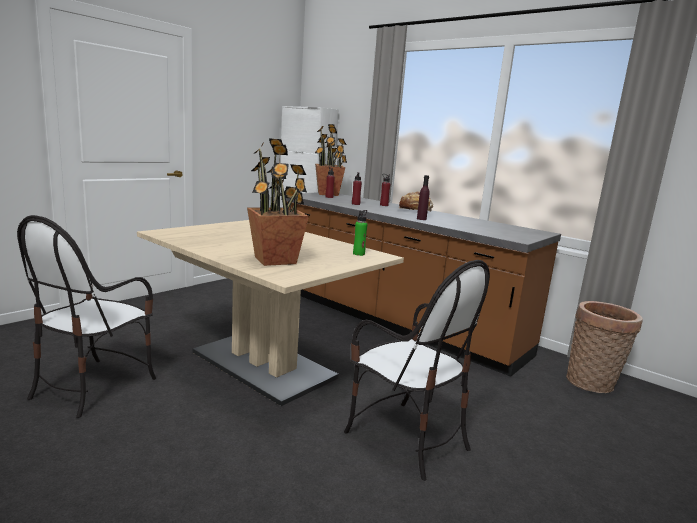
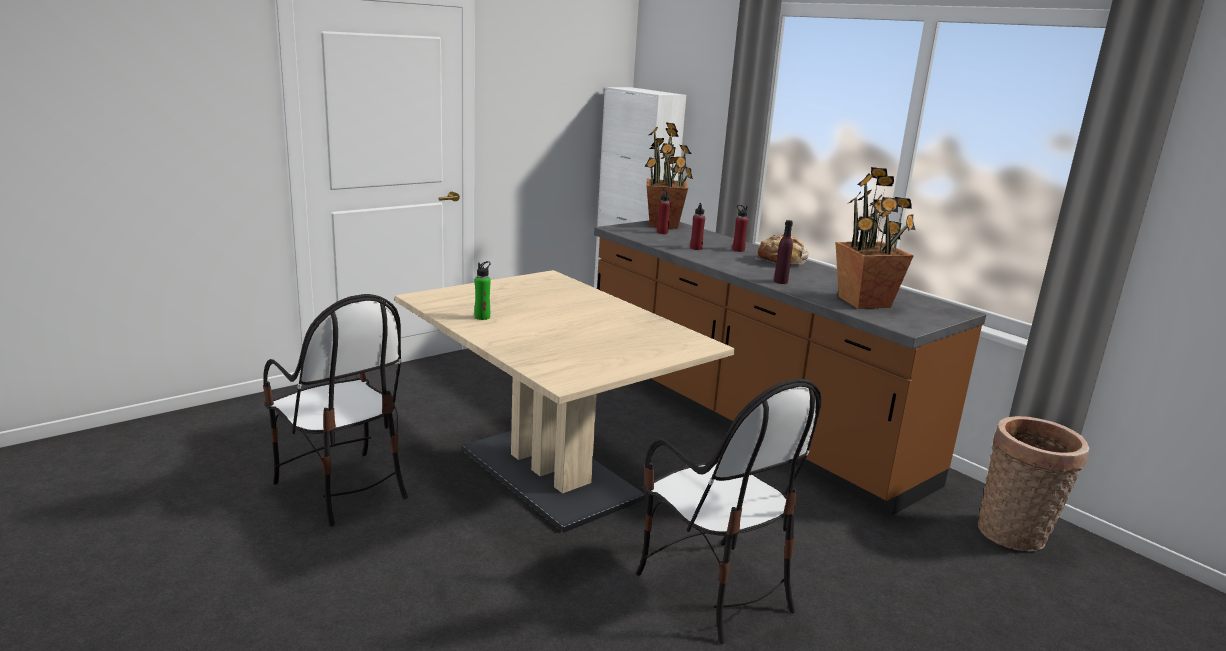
camera: 10 degrees right, 5 degrees up
chair [17,215,156,418] -> chair turned 75 degrees counterclockwise [263,294,408,526]
potted plant [247,138,309,266] -> potted plant moved to [835,167,915,309]
green bottle [353,210,367,256] -> green bottle moved to [475,261,491,320]

